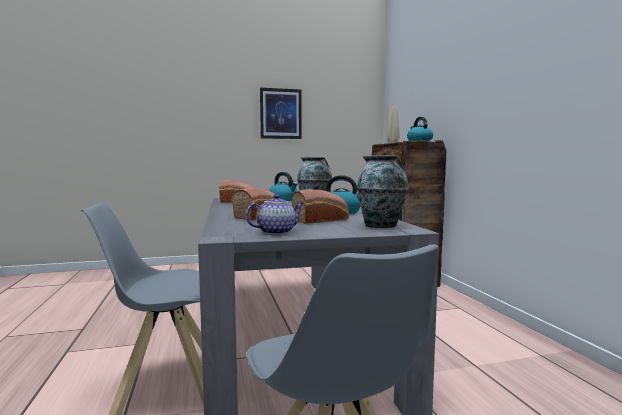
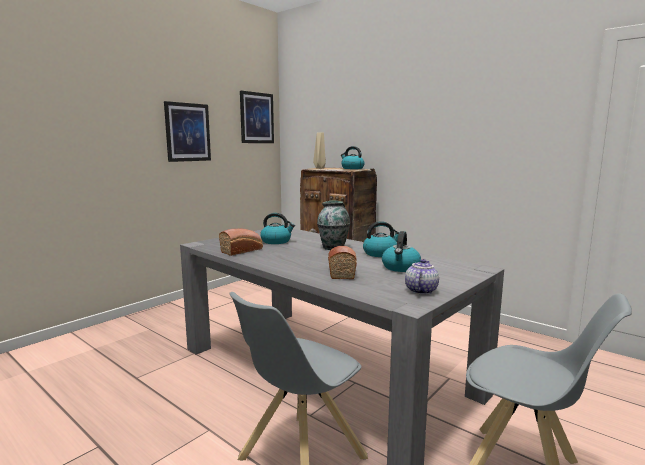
camera: 35 degrees left, 5 degrees up
bread [292,189,349,224] -> kettle [382,231,421,272]
vase [357,155,408,228] -> none
none -> picture [240,91,274,143]

